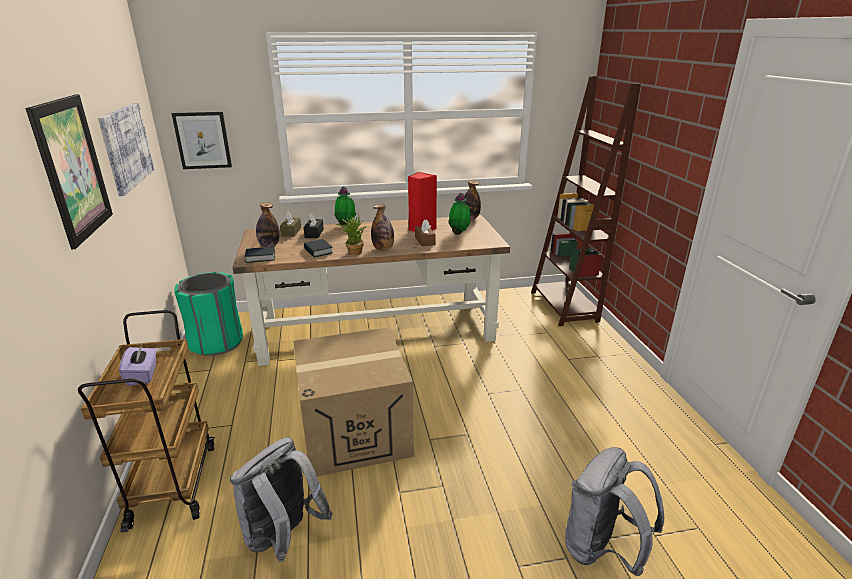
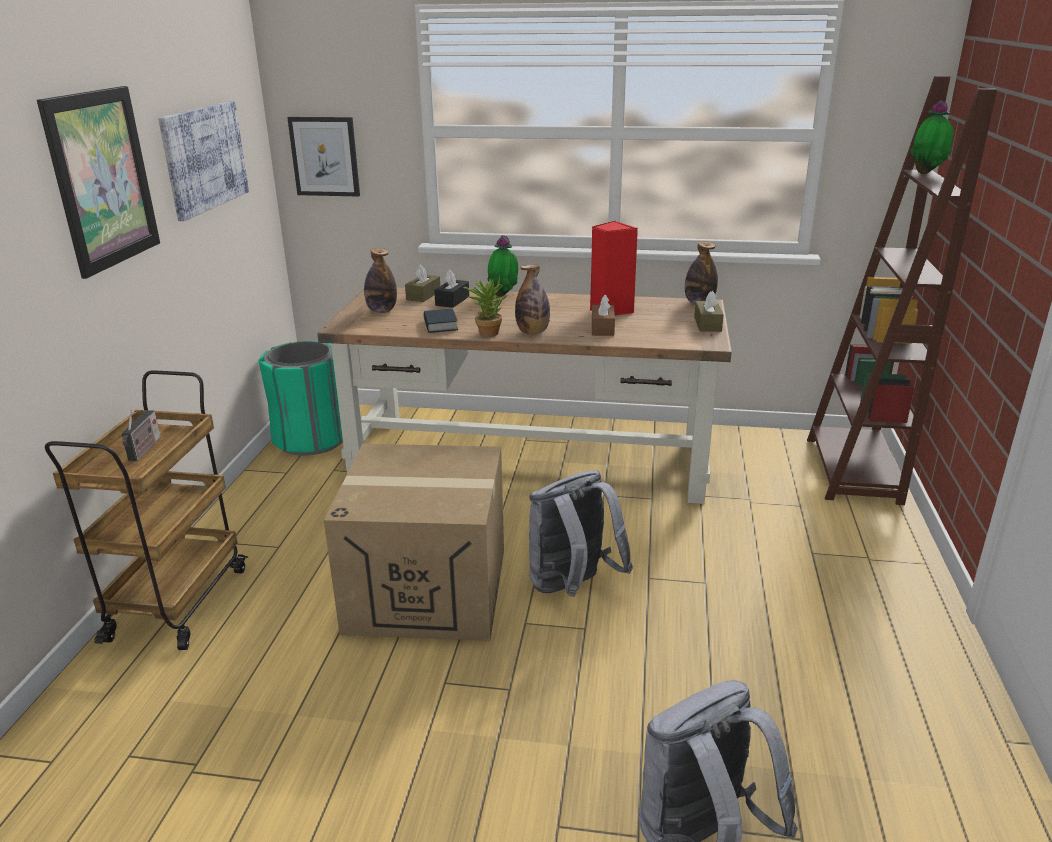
camera: 20 degrees right, 0 degrees up
purple tissue box [119,342,157,386] -> radio [121,410,161,461]
grey backpack [230,437,333,562] -> grey backpack moved to [529,470,633,597]
book [245,247,275,263] -> none
potted plant [448,193,471,235] -> potted plant moved to [911,100,954,174]
none -> brown tissue box [694,291,724,332]

